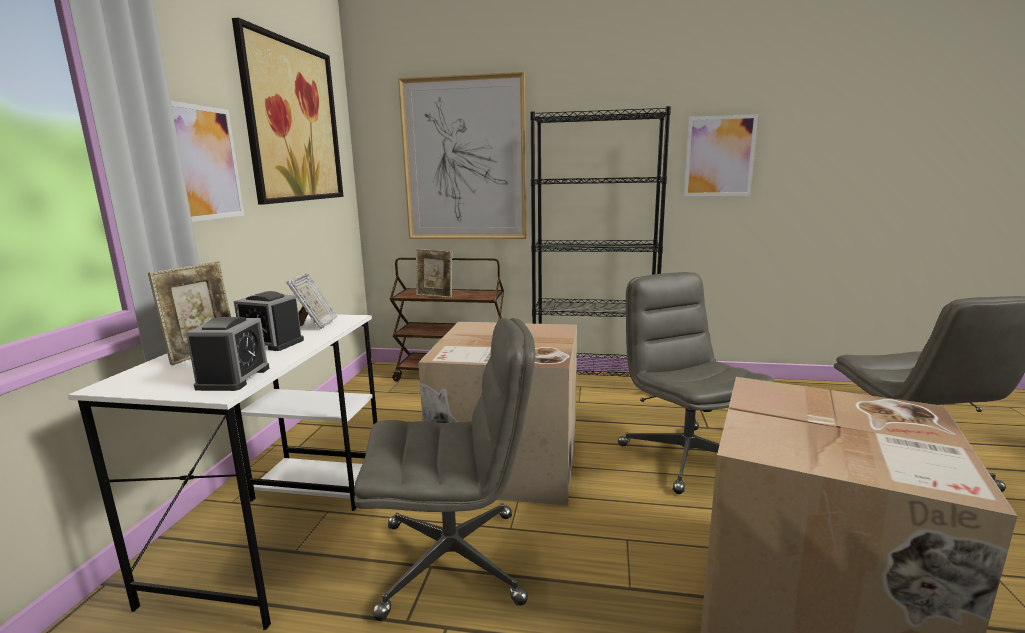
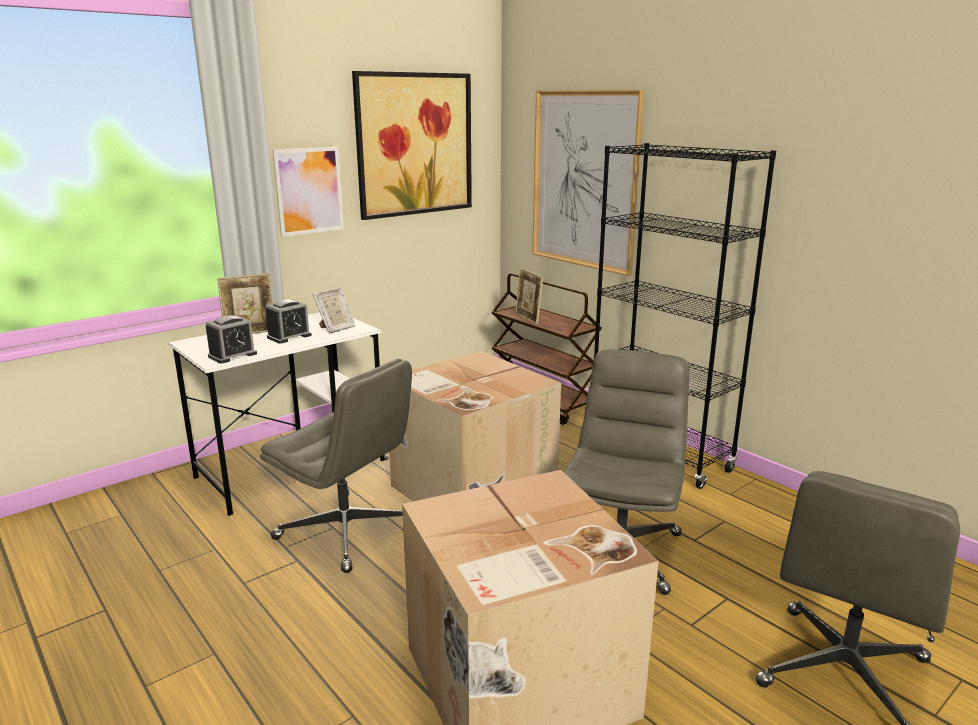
camera: 40 degrees right, 5 degrees up
alarm clock [234,291,304,351] -> alarm clock turned 105 degrees counterclockwise [266,299,312,344]
picture [684,114,758,196] -> none

